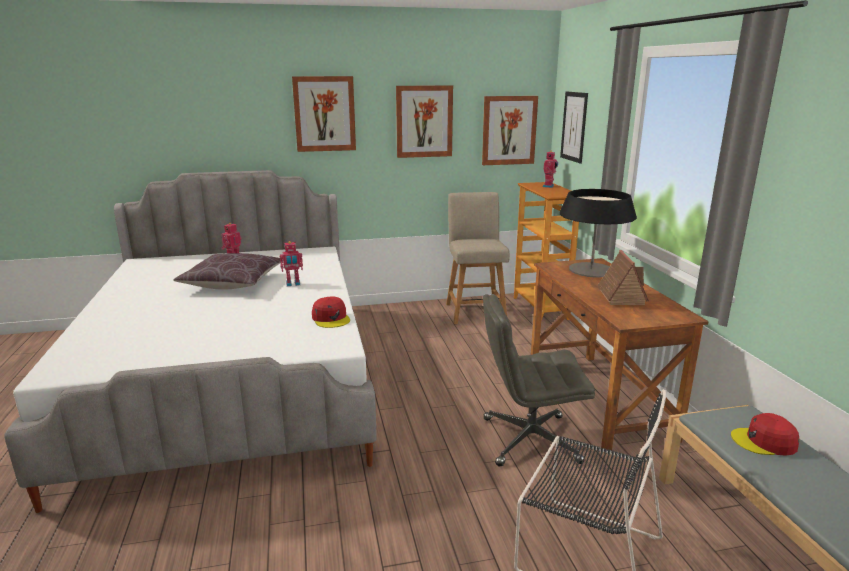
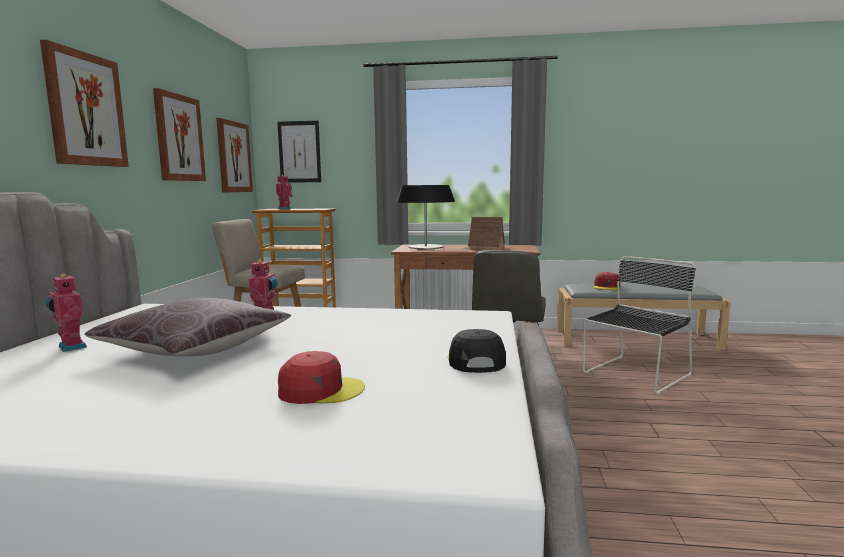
camera: 70 degrees left, 10 degrees down
red cap [312,296,350,328] -> red cap moved to [278,351,365,404]
none -> black cap [448,329,506,373]

